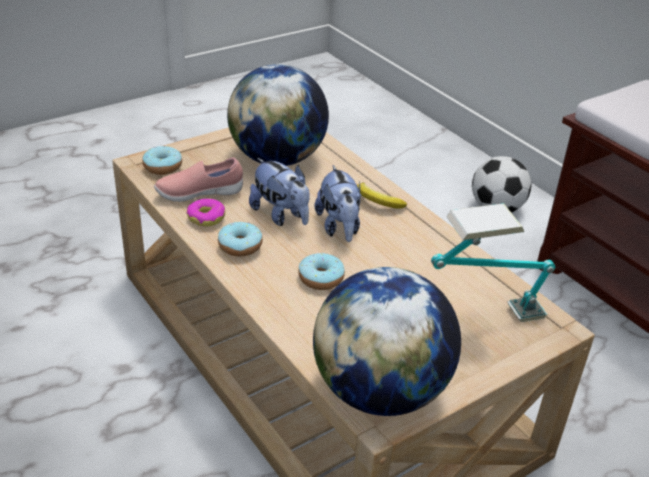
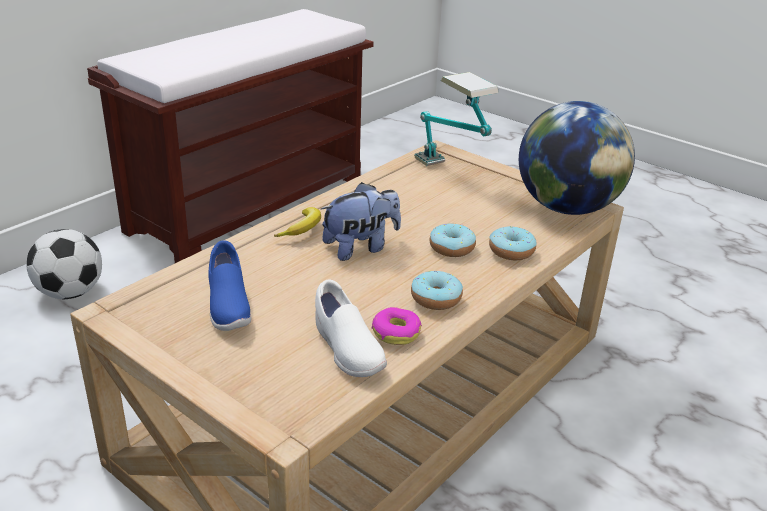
camera: 105 degrees left, 5 degrees down
donut [142,146,182,175] -> donut moved to [489,226,536,260]
pink shoe [154,157,243,202] -> white shoe [315,279,387,377]
globe [227,64,329,166] -> blue shoe [208,240,251,331]
plush toy [249,158,310,226] -> none

